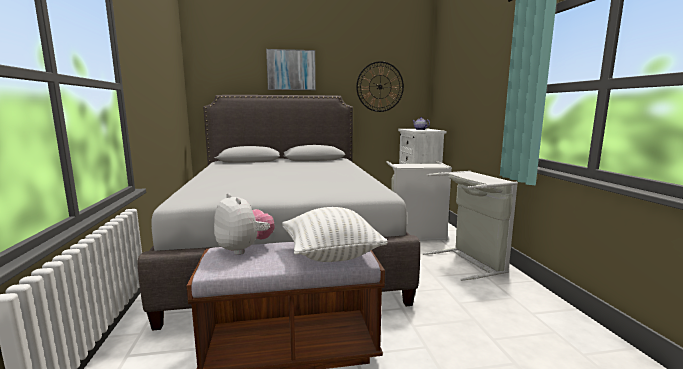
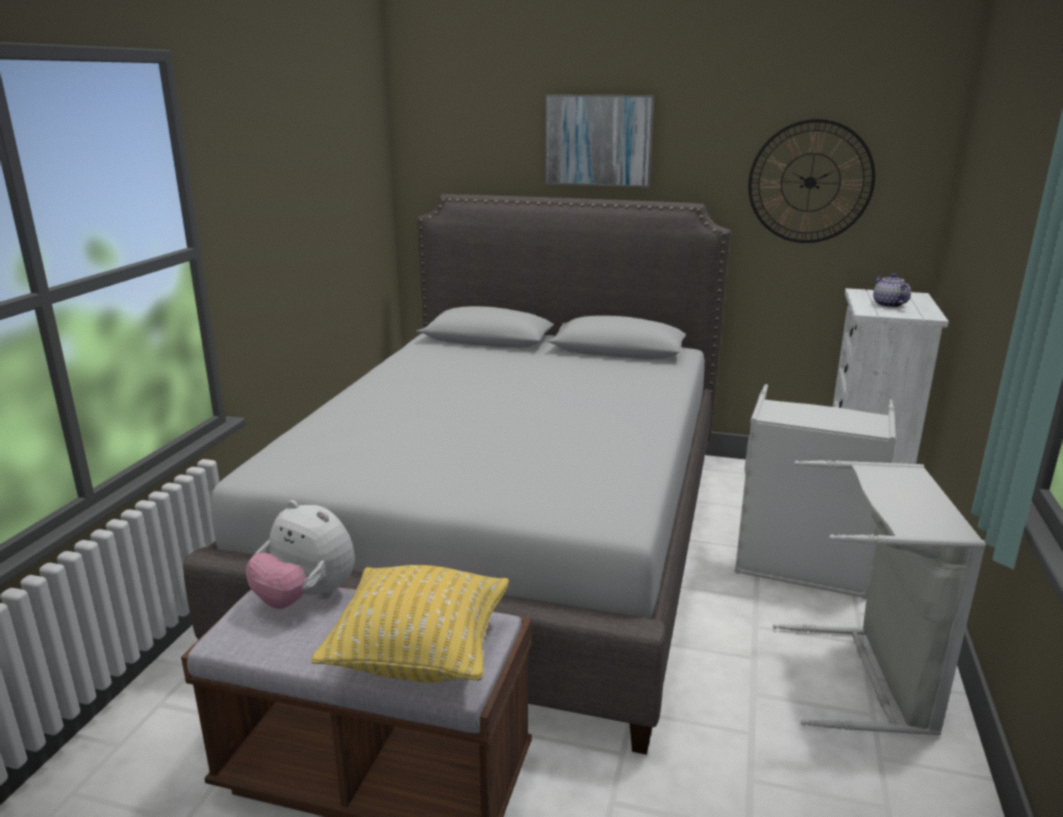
camera: 25 degrees right, 10 degrees up
plush toy [214,193,275,255] -> plush toy turned 135 degrees clockwise [246,500,355,609]
white pillow [282,207,388,262] -> yellow pillow [311,565,509,682]

